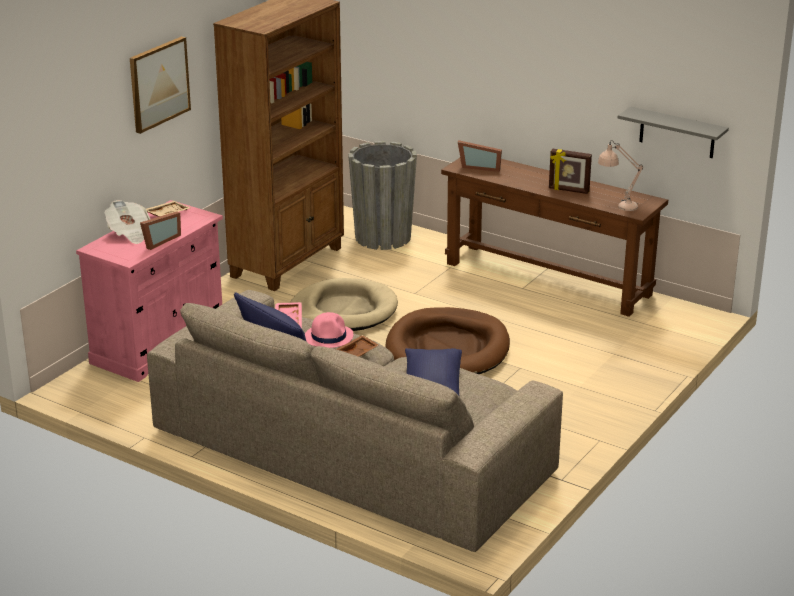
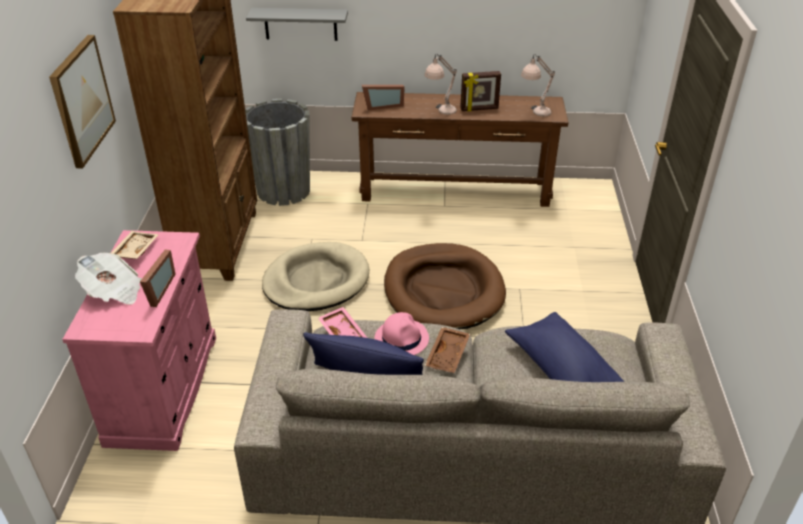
camera: 30 degrees left, 10 degrees up
grey shelf [618,107,729,158] -> grey shelf moved to [246,8,348,41]
none -> beige table lamp [425,53,457,115]

